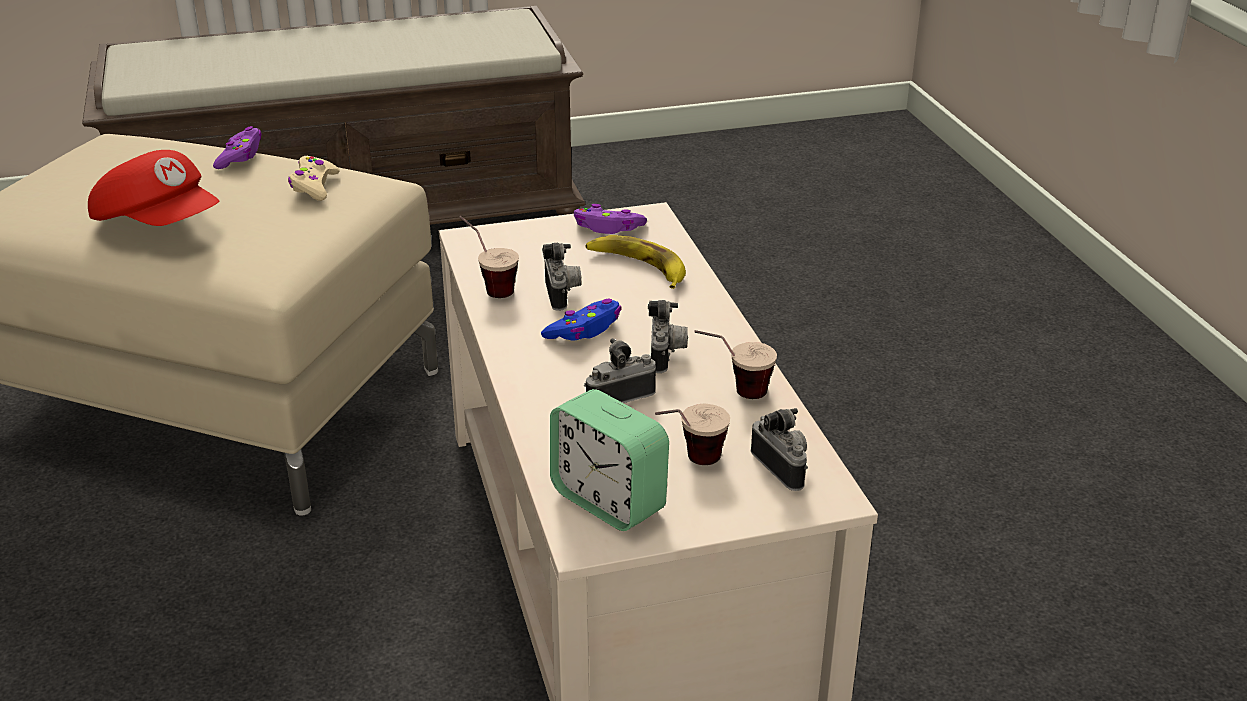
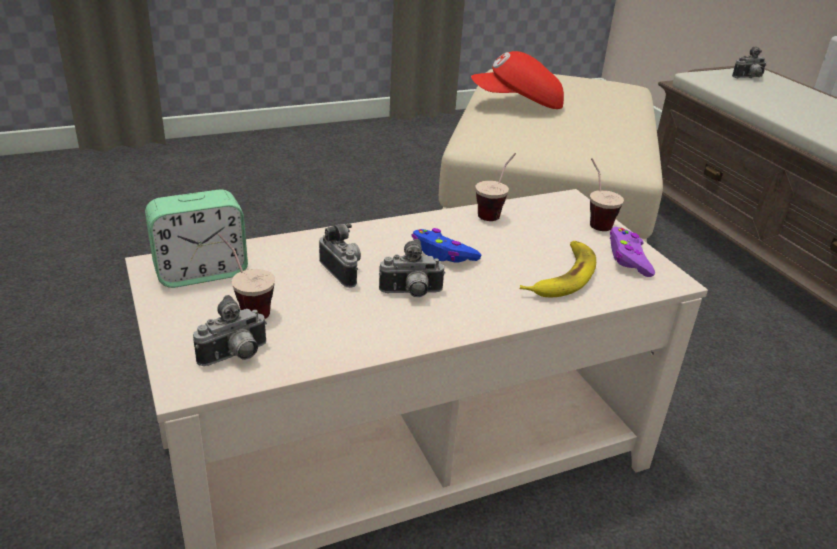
camera: 80 degrees right, 0 degrees up
red cap [88,150,219,226] -> red cap turned 60 degrees clockwise [471,51,564,109]
purple game controller [213,126,261,169] -> none
beige game controller [288,156,340,201] -> none
camera [542,243,581,311] -> camera moved to [732,46,766,78]
alarm clock [550,389,669,531] -> alarm clock turned 150 degrees counterclockwise [145,189,248,288]
cup [694,330,777,399] -> cup moved to [590,158,624,231]

